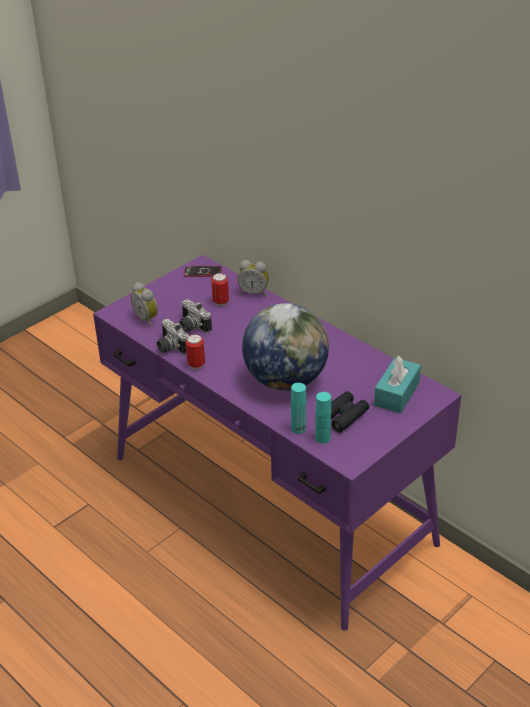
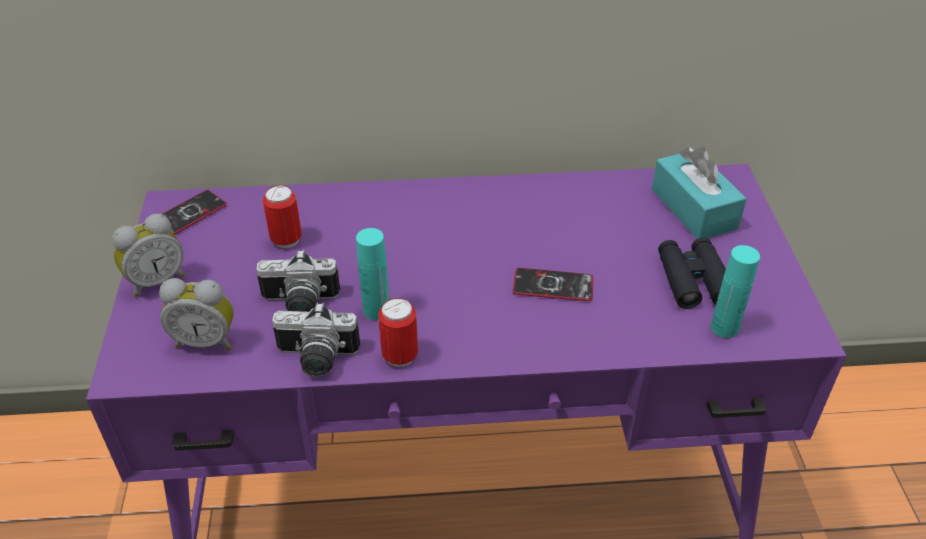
camera: 50 degrees left, 5 degrees up
alarm clock [238,260,269,297] -> alarm clock moved to [112,214,185,297]
globe [242,303,329,391] -> phone [513,268,593,301]
turquoise bottle [291,383,306,434] -> turquoise bottle moved to [356,228,389,320]

